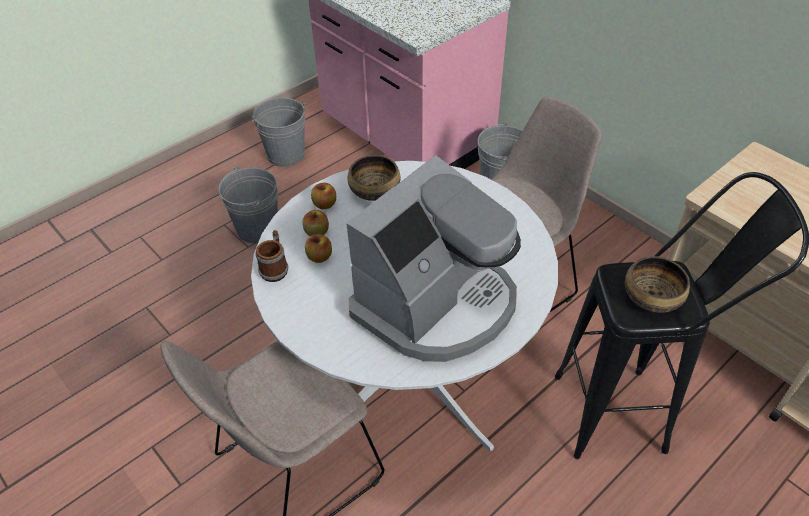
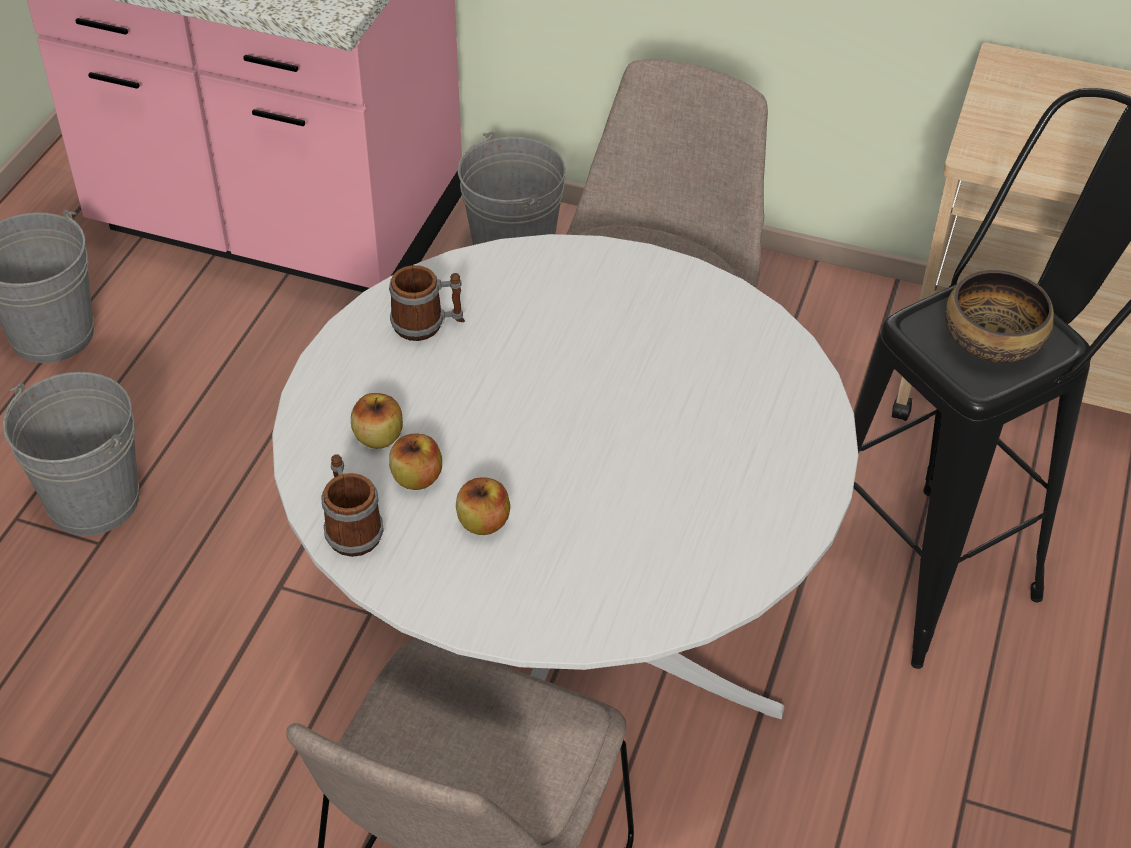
camera: 30 degrees left, 0 degrees up
apple [311,183,336,209] -> apple moved to [456,477,510,535]
coffee machine [346,155,521,362] -> none
bowl [348,155,401,201] -> mug [389,265,465,341]

